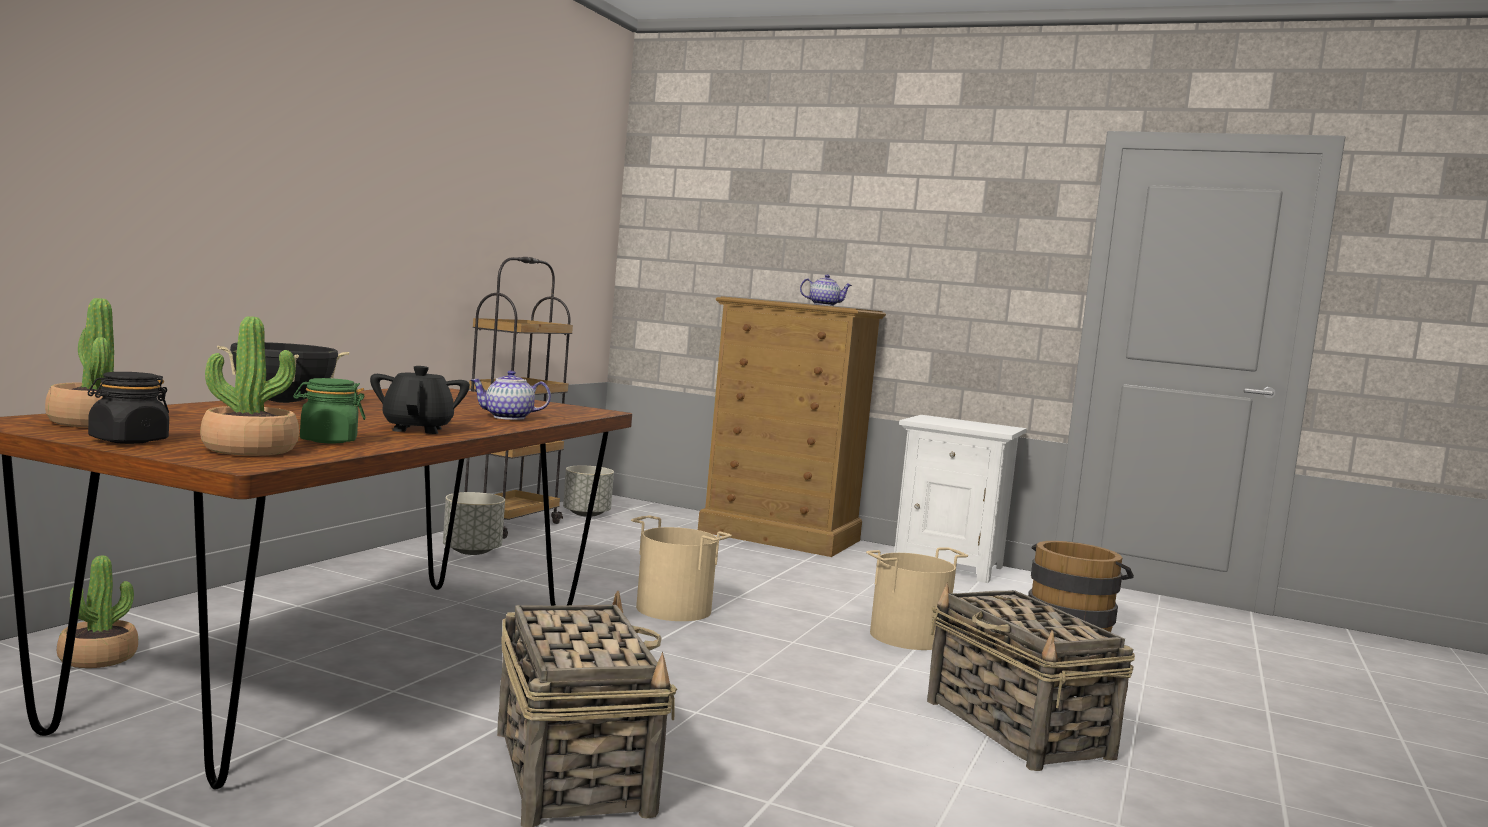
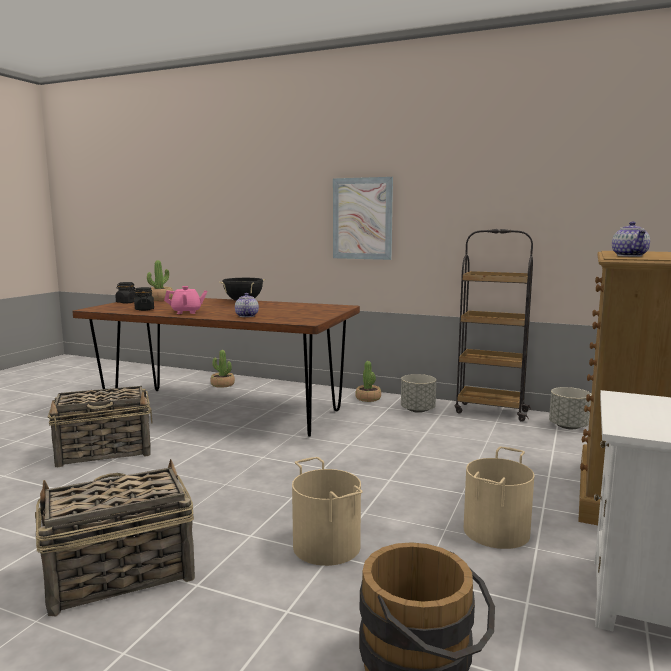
camera: 90 degrees right, 5 degrees up
potted plant [200,316,299,456] -> potted plant moved to [355,361,381,402]
green jar [293,378,366,444] -> black jar [134,287,154,311]
black teapot [370,366,470,434] -> pink teapot [164,286,207,314]
beige bucket [631,516,732,621] -> beige bucket moved to [464,446,534,549]
none -> picture [333,177,393,260]

